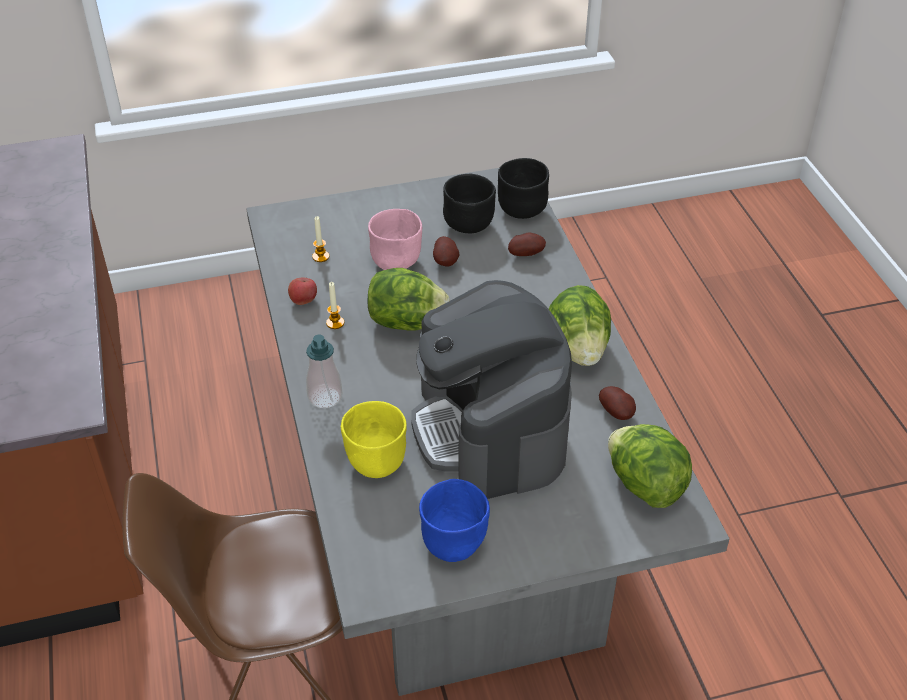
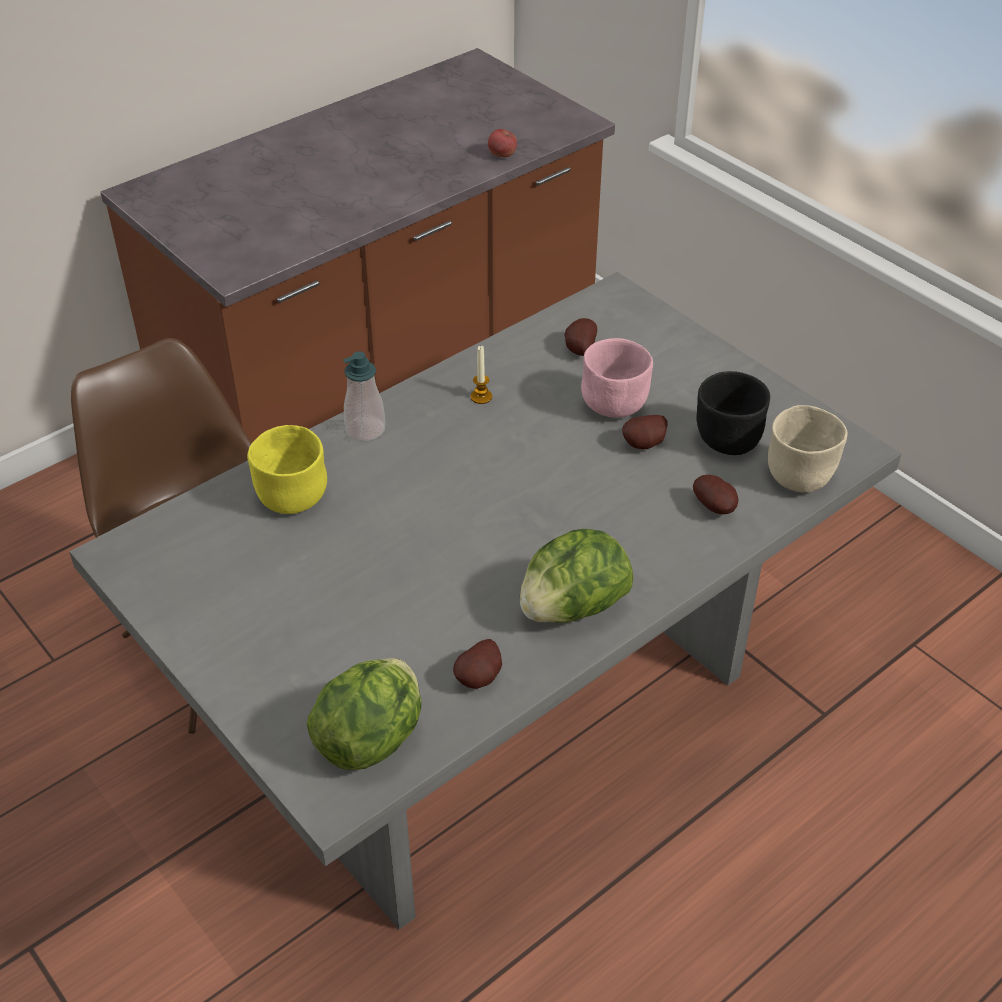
camera: 65 degrees right, 0 degrees up
apple [288,278,317,305] -> apple moved to [488,129,517,157]
candle [312,216,329,262] -> potato [564,318,597,356]
lettuce [368,268,450,331] -> none
coffee machine [411,280,572,499] -> none
blue bowl [419,479,490,562] -> none
black bowl [498,158,549,219] -> beige bowl [768,405,848,493]

